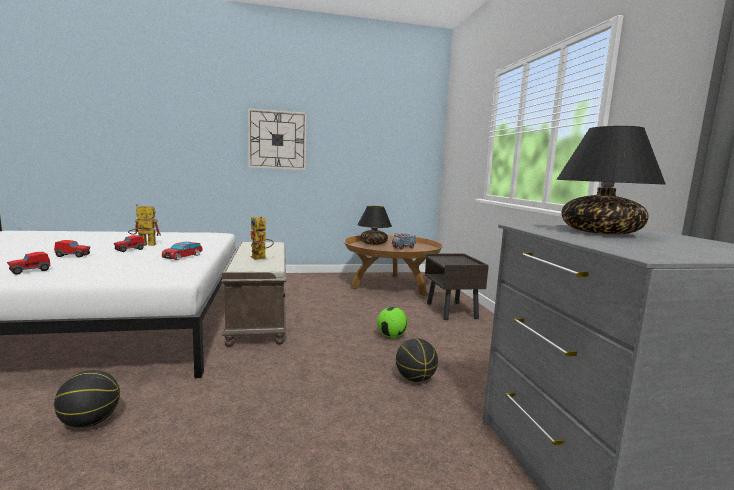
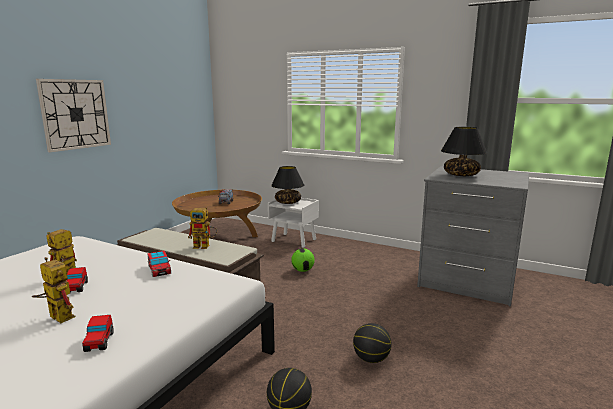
camera: 50 degrees left, 5 degrees up
toy car [54,240,90,257] -> toy robot [32,257,75,323]
black table lamp [357,206,392,245] -> black table lamp moved to [271,166,304,204]
basketball [396,338,438,382] -> basketball moved to [353,323,392,363]
brown nightstand [425,254,489,320] -> white nightstand [268,198,319,248]

